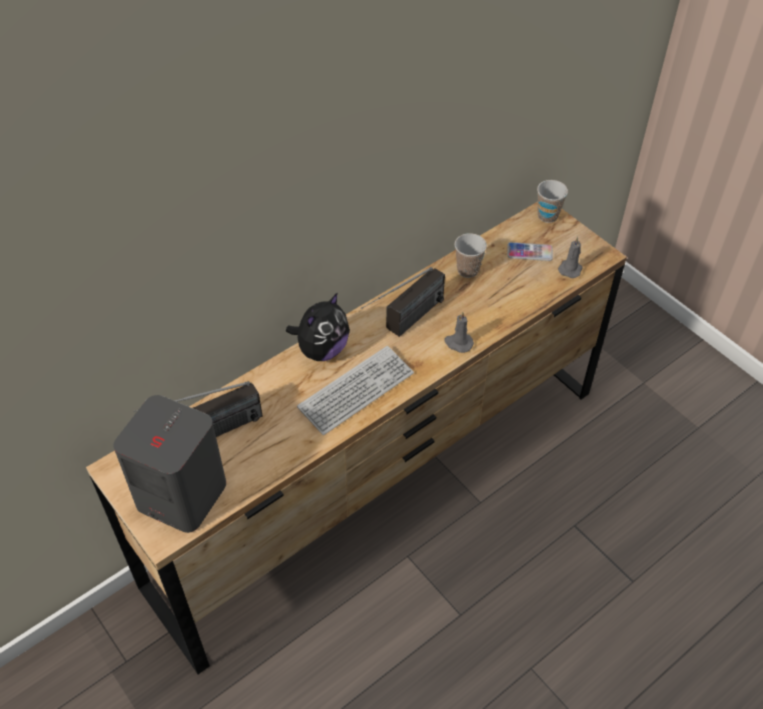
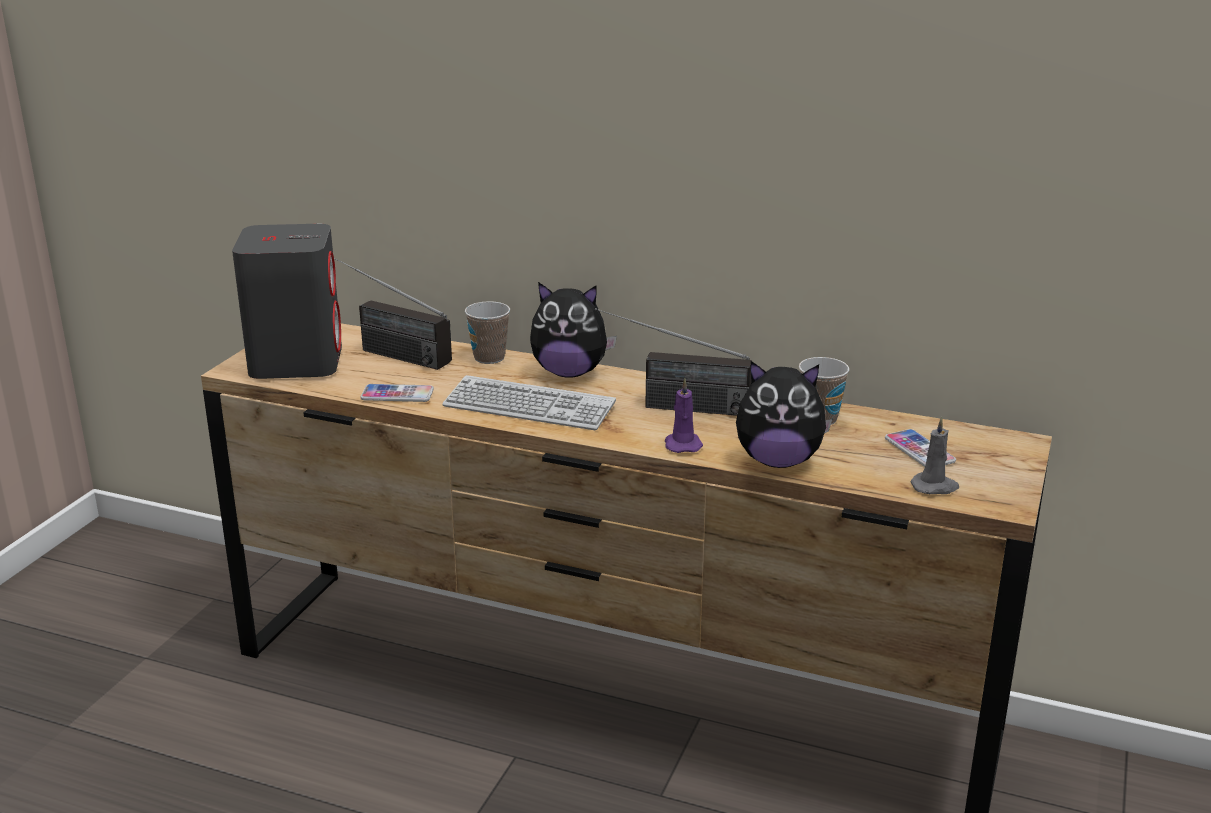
camera: 60 degrees right, 25 degrees down
grey candle [444,312,474,353] -> purple candle [665,378,703,453]
cup [537,180,568,223] -> cup moved to [465,301,510,364]
none -> phone [360,384,434,402]
none -> plush toy [736,361,833,468]

